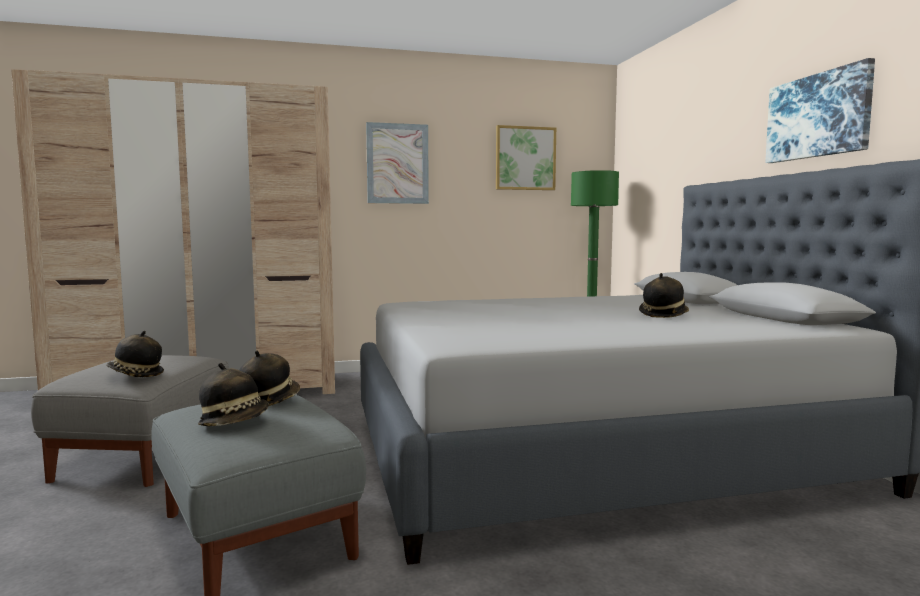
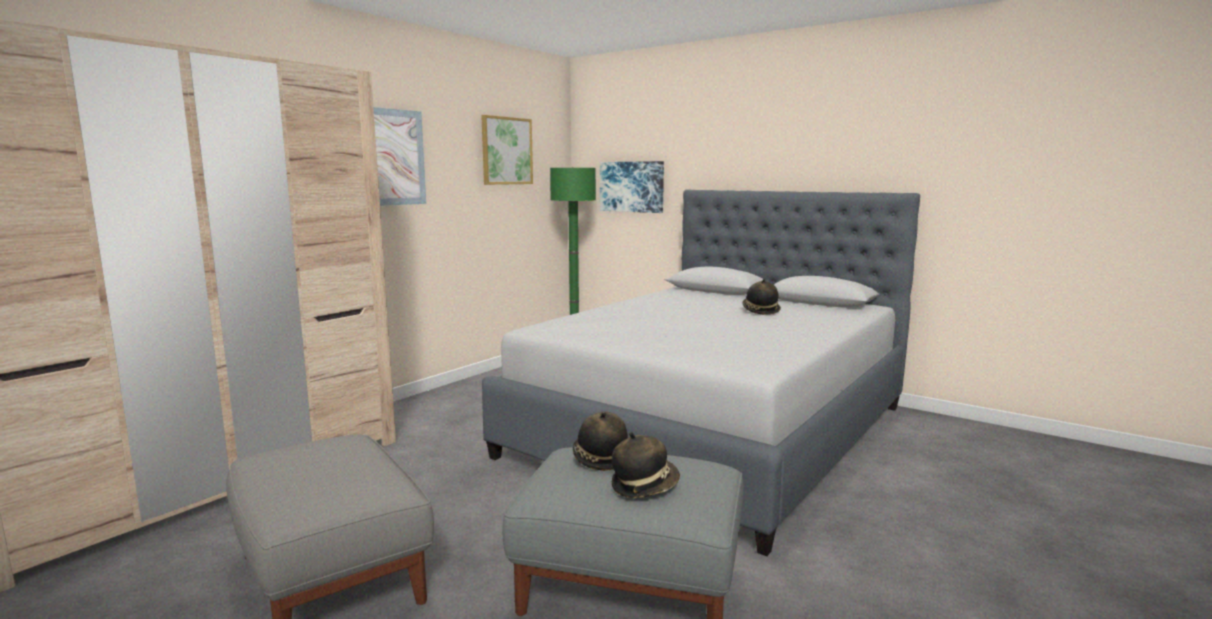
camera: 40 degrees left, 5 degrees up
hat [106,331,164,377] -> none
picture [765,58,875,163] -> picture moved to [600,161,664,213]

